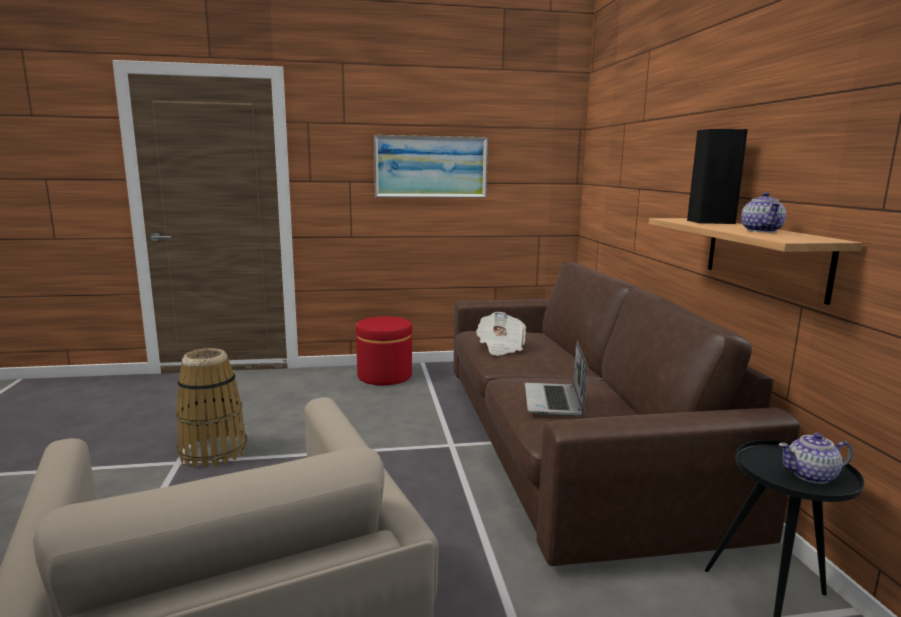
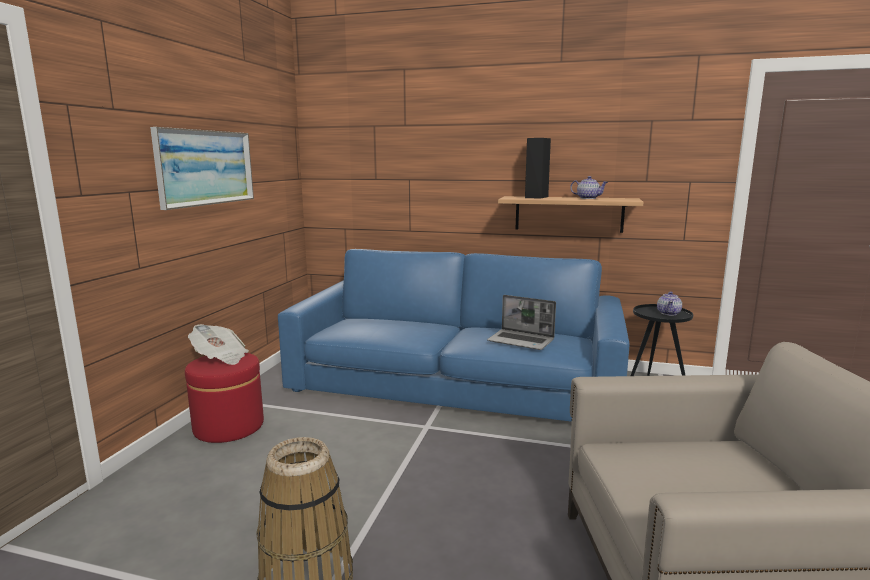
camera: 65 degrees left, 0 degrees up
brown sofa [454,262,800,566] -> blue sofa [278,249,630,422]
newspaper [476,312,526,356] -> newspaper moved to [188,324,249,365]

